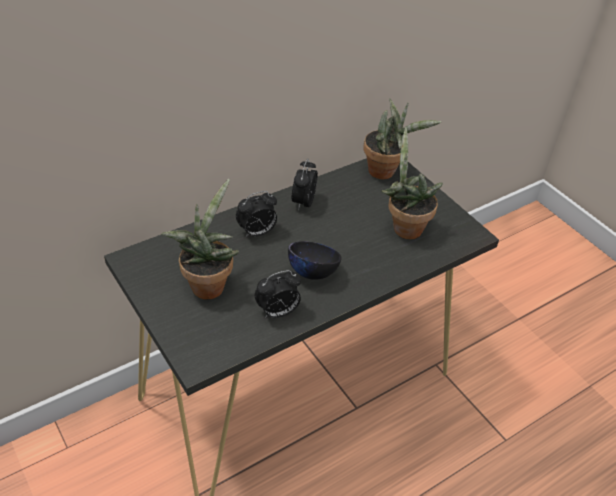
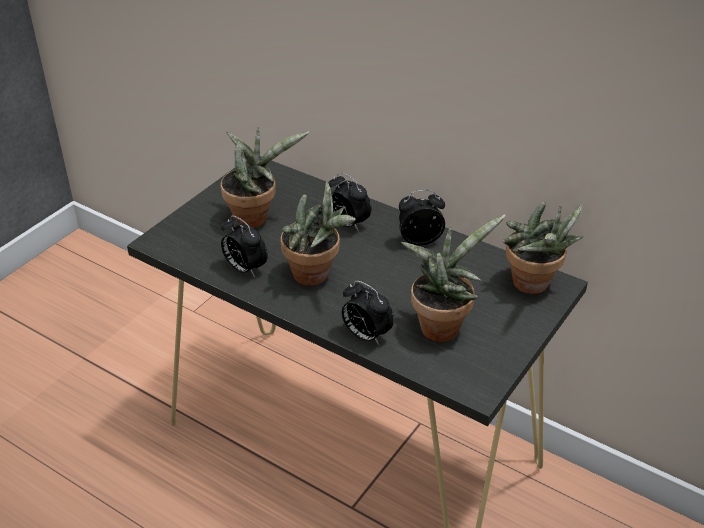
camera: 70 degrees right, 5 degrees down
black bowl [288,241,342,280] -> potted plant [280,180,356,286]
none -> alarm clock [342,280,394,345]

